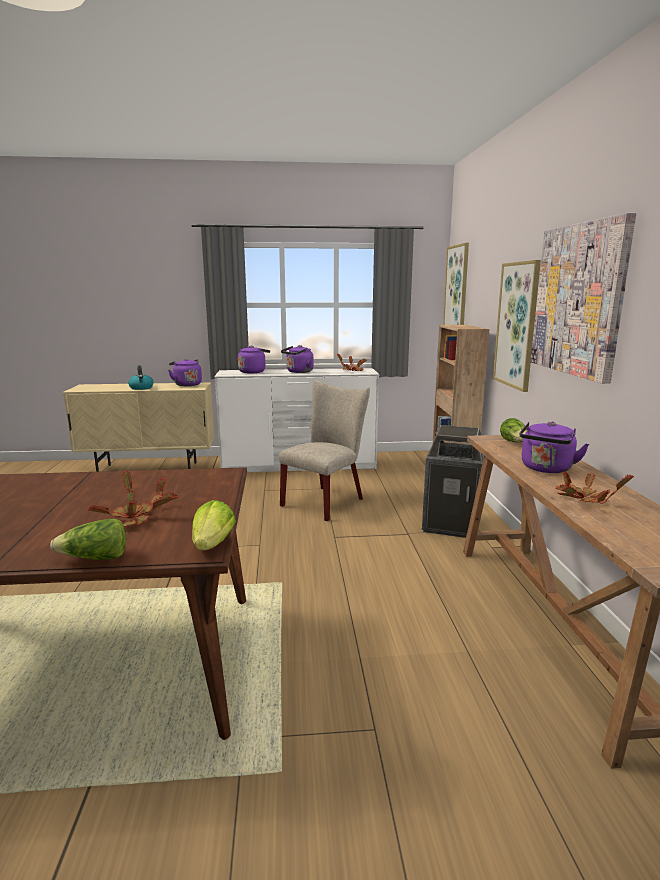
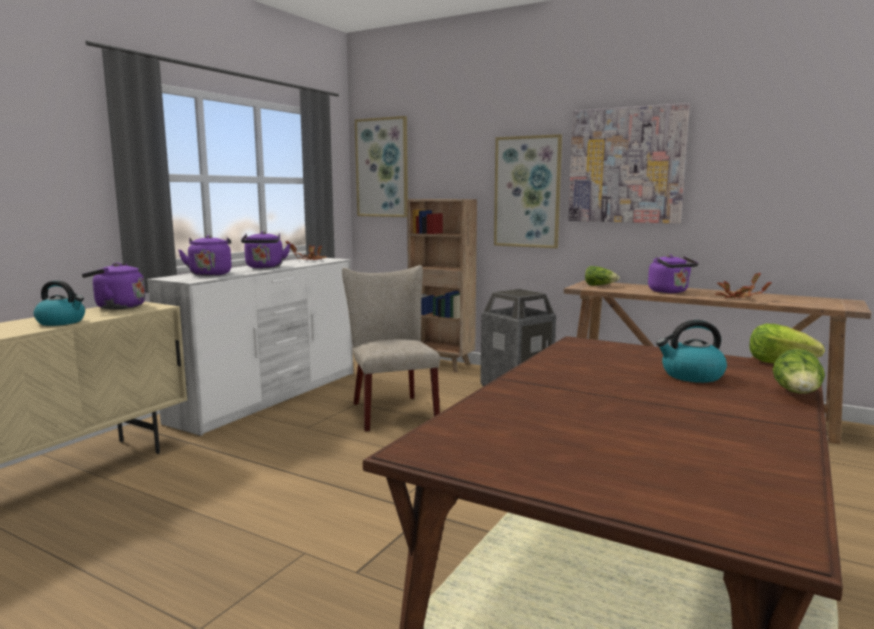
camera: 55 degrees left, 5 degrees down
potted plant [88,470,178,527] -> kettle [656,320,727,383]

